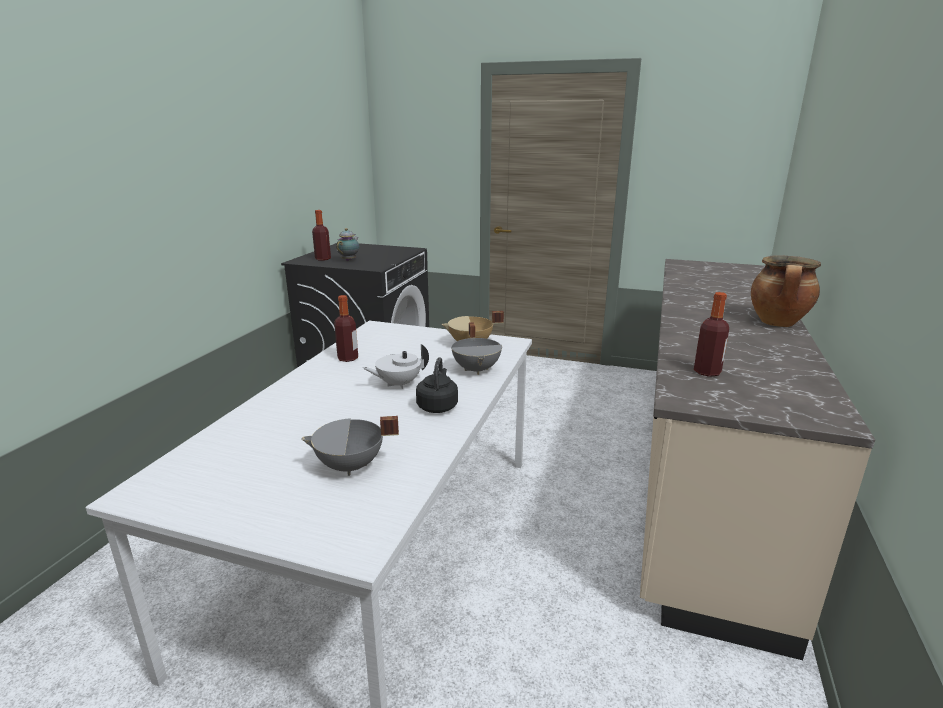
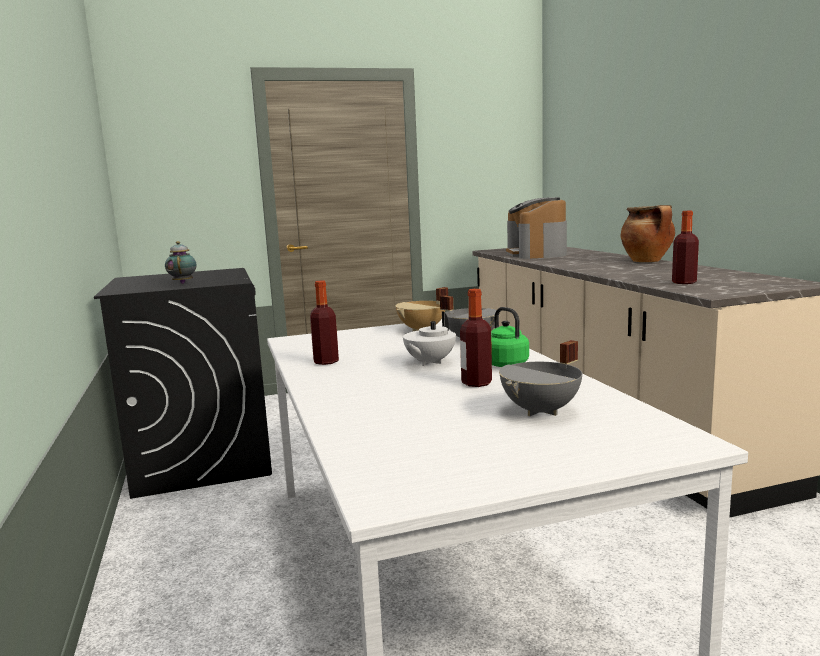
camera: 35 degrees left, 10 degrees down
bottle [312,210,331,261] -> bottle moved to [460,289,492,387]
black kettle [416,357,458,413] -> green kettle [491,307,529,367]
none -> coffee machine [506,197,567,259]

